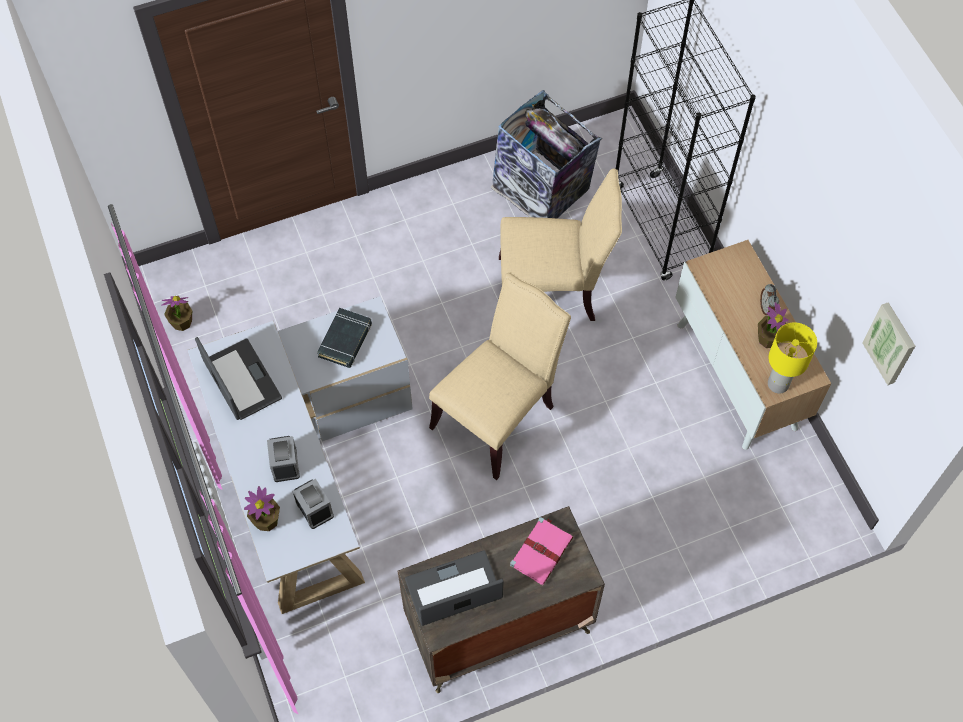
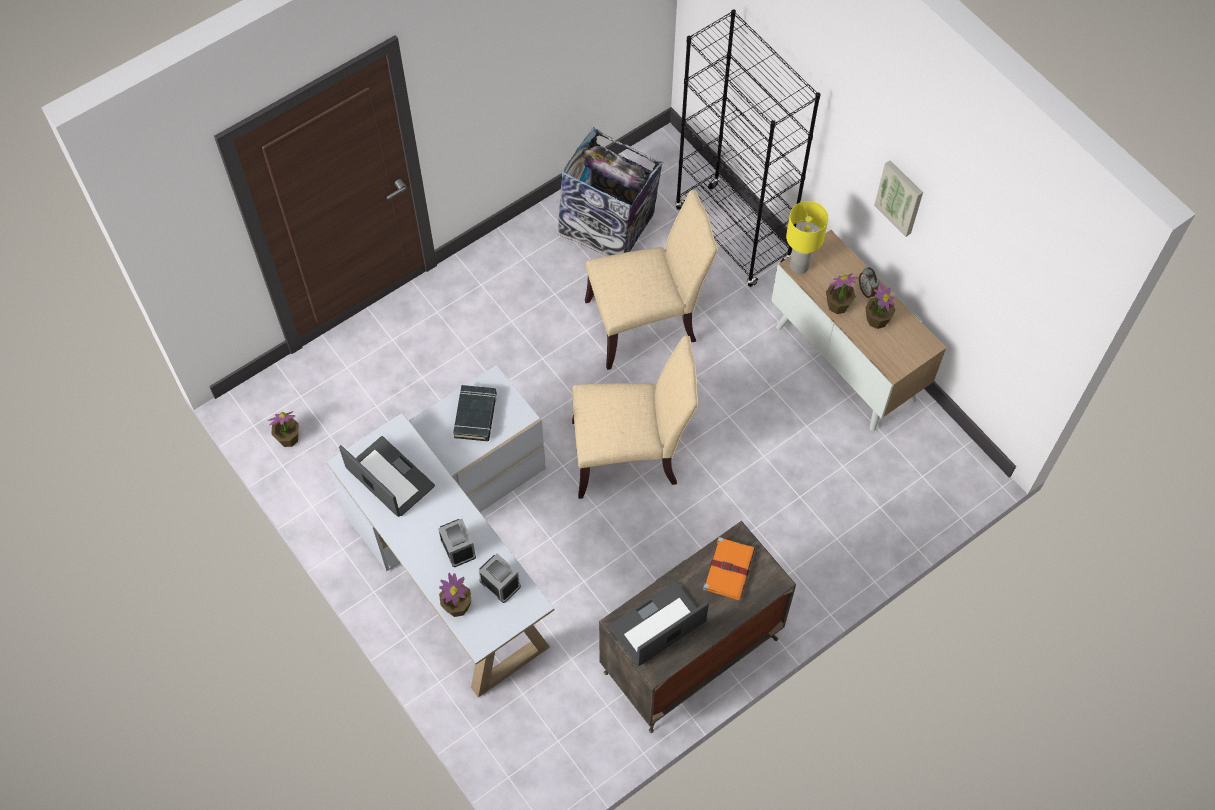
camera: 15 degrees left, 0 degrees up
beige chair [429,272,571,480] -> beige chair turned 60 degrees clockwise [572,335,698,499]
pink book [510,517,573,585] -> orange book [703,537,755,600]
yellow table lamp [768,322,817,394] -> yellow table lamp moved to [786,201,828,274]
picture [862,302,915,385] -> picture moved to [874,160,923,237]
none -> potted plant [826,274,859,314]

